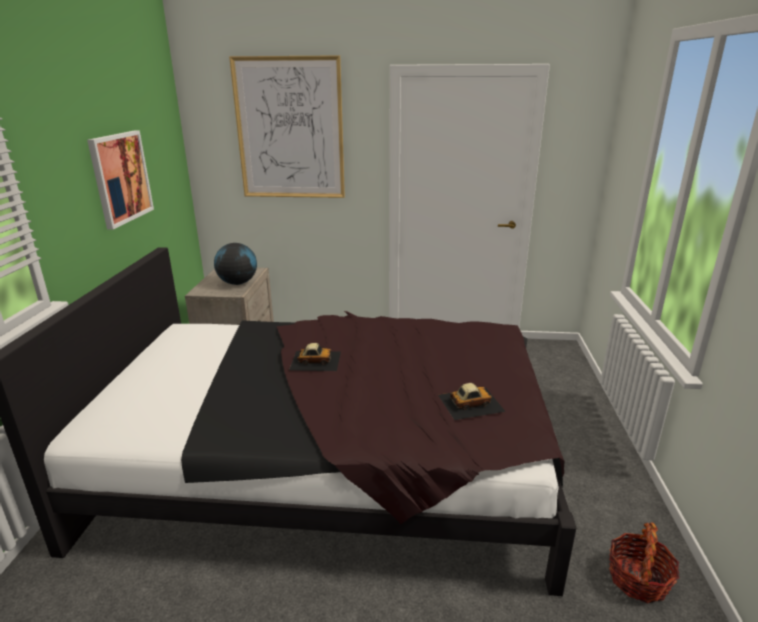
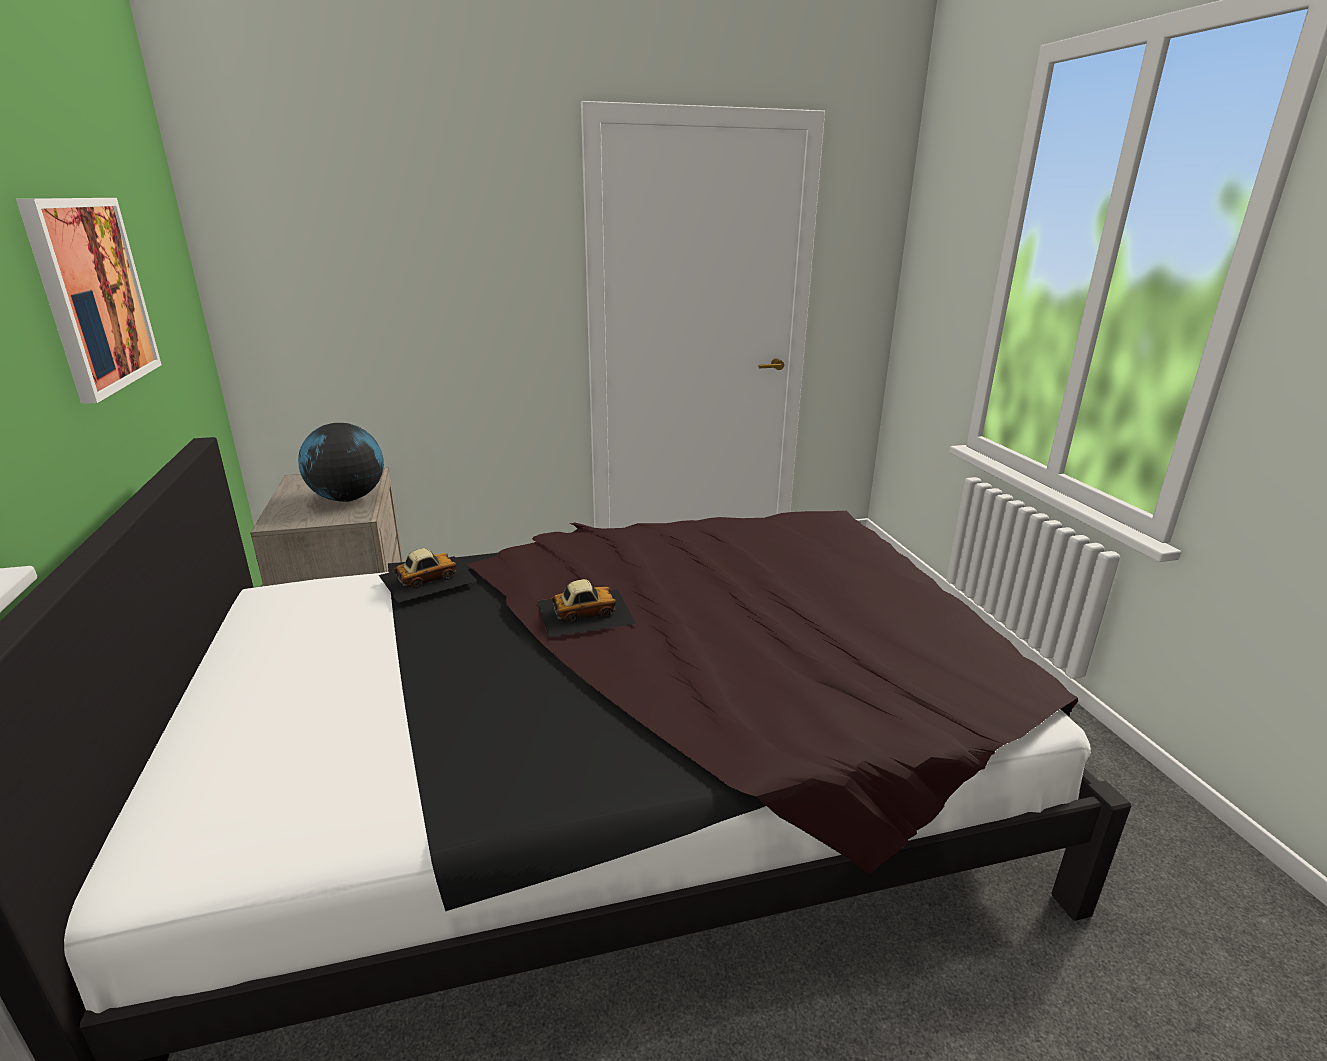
camera: 20 degrees left, 0 degrees up
picture [229,55,345,198] -> none
toy car [438,383,506,420] -> toy car moved to [379,548,477,602]
basket [609,522,679,603] -> none

